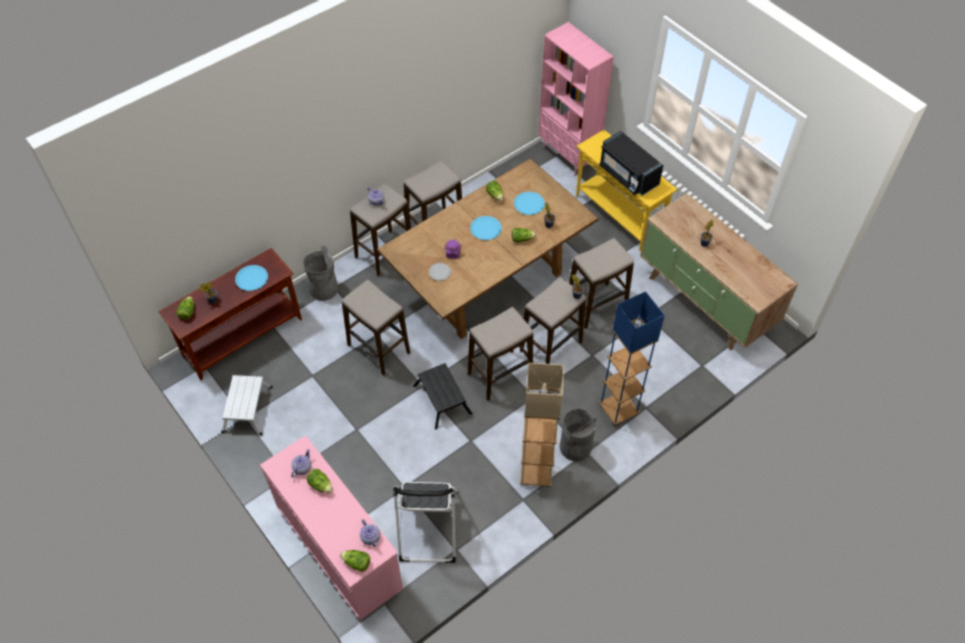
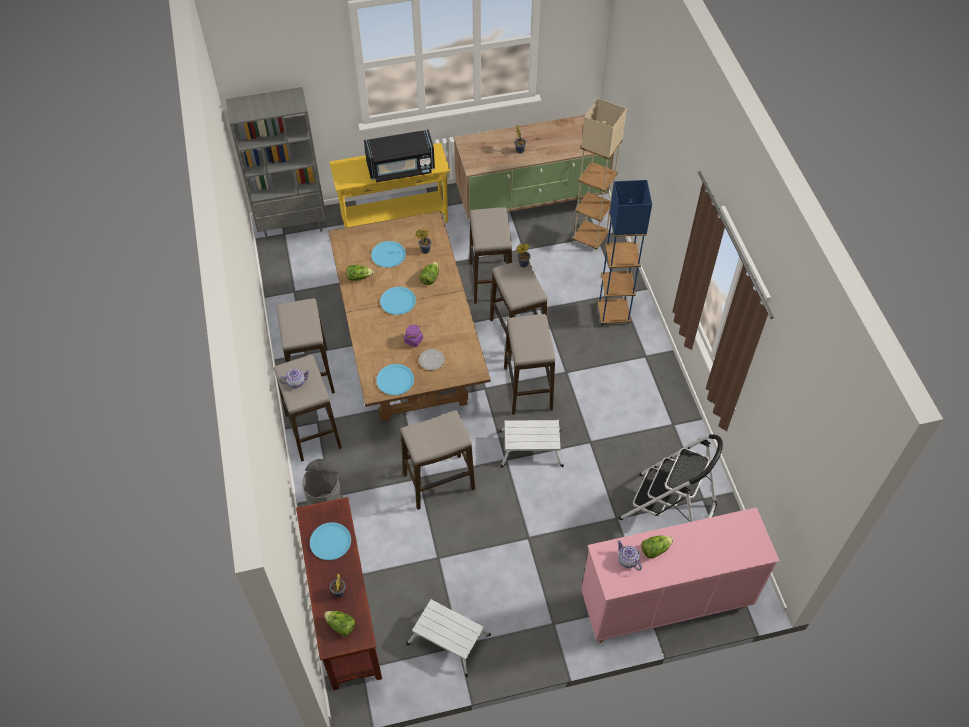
camera: 65 degrees left, 0 degrees up
lettuce [340,550,370,572] -> none
teapot [360,519,380,546] -> none
black step ladder [413,363,473,430] -> white step ladder [500,420,564,468]
beige floor lamp [520,363,564,487] -> beige floor lamp moved to [572,98,627,251]
pink bookcase [538,22,614,176] -> grey bookcase [226,87,327,241]
grey trash can [559,408,597,461] -> none
none -> blue plate [376,364,414,395]

